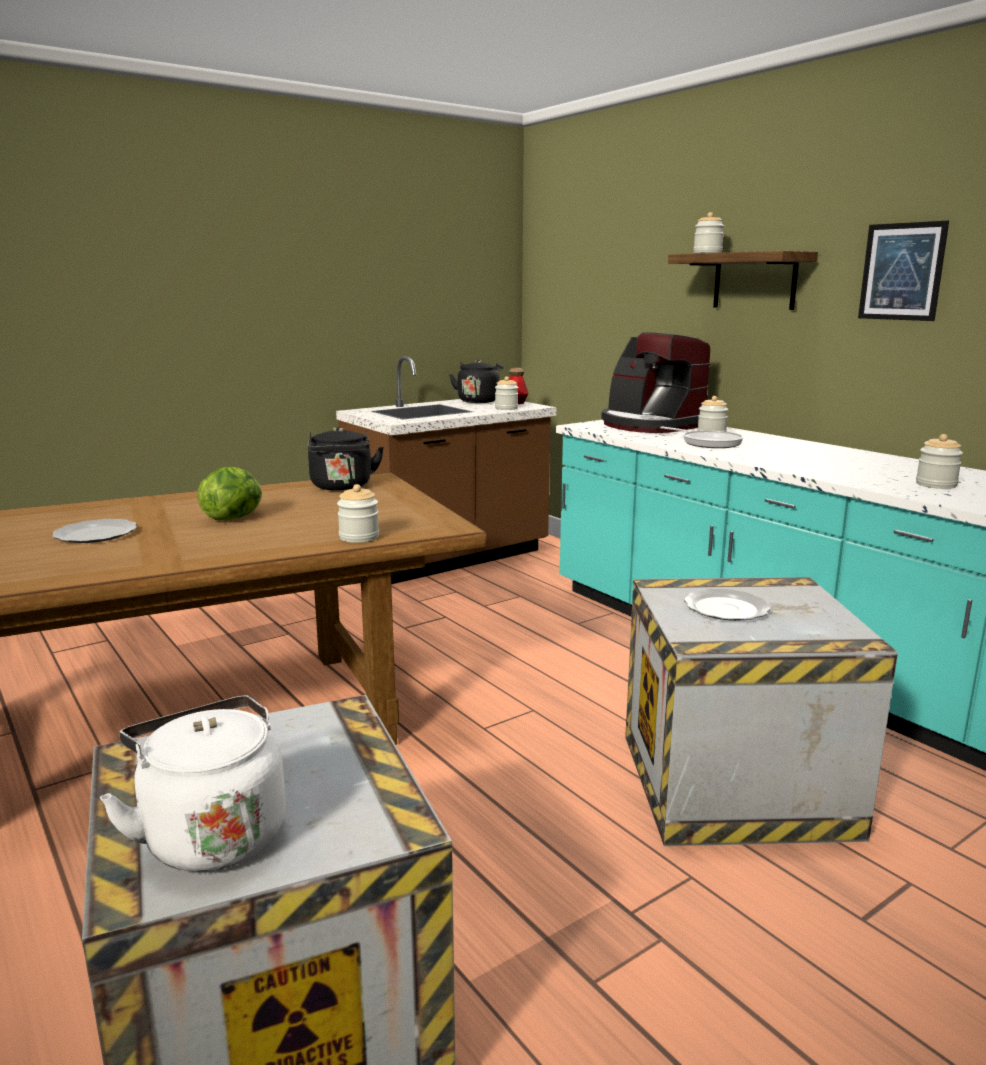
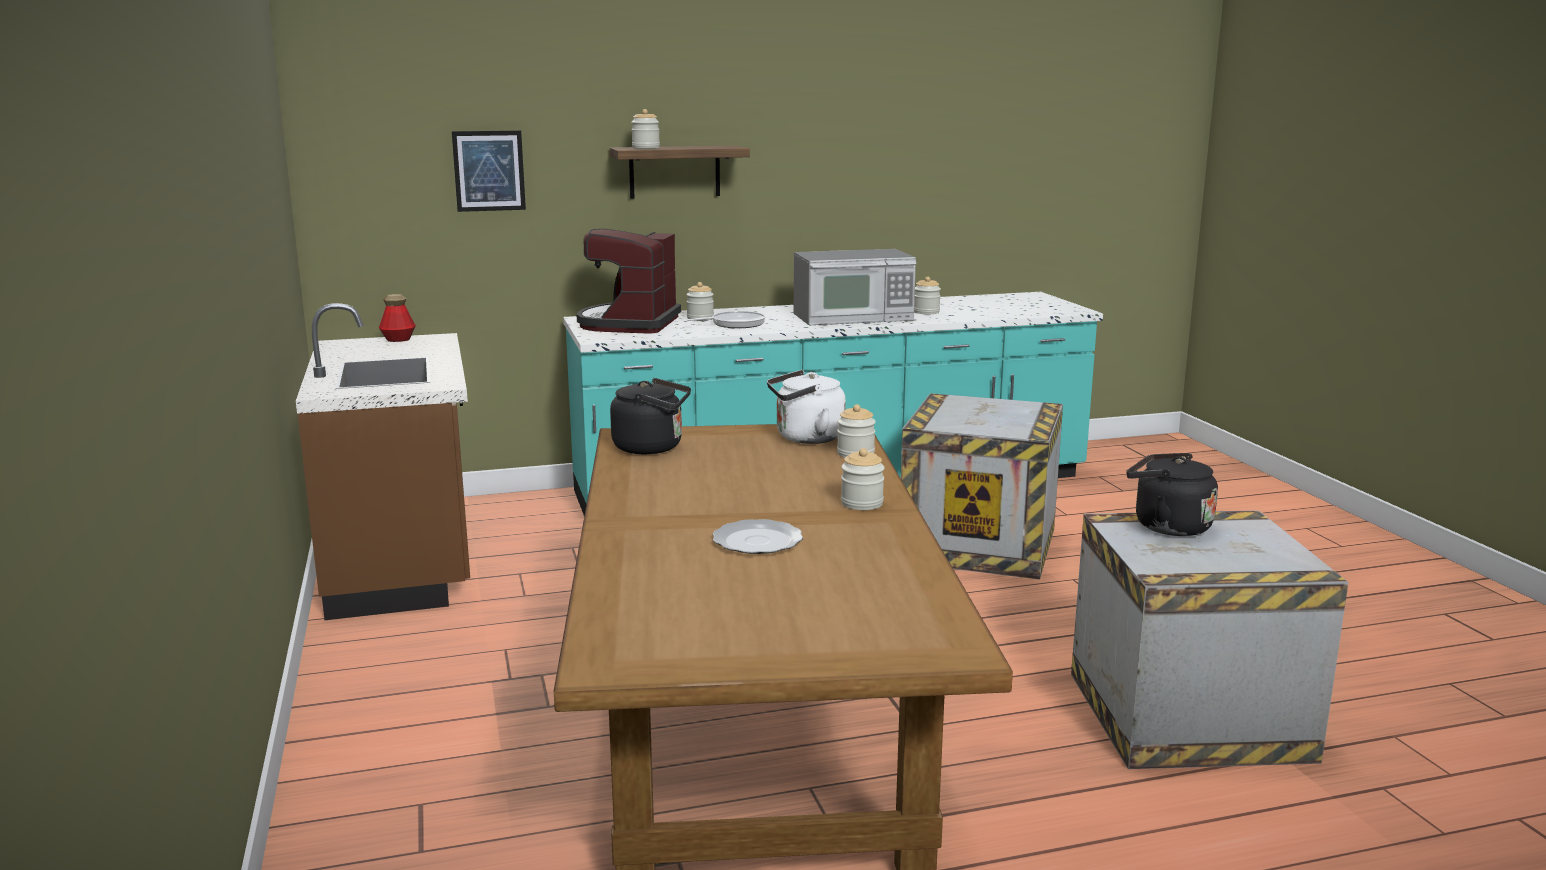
camera: 70 degrees left, 0 degrees up
white kettle [100,695,286,872] -> white kettle moved to [767,370,846,444]
lettuce [197,467,262,520] -> none
black kettle [449,360,504,403] -> black kettle moved to [1126,453,1218,536]
jar [495,377,518,410] -> jar moved to [841,448,885,510]
coffee machine [601,332,711,433] -> coffee machine turned 120 degrees clockwise [576,229,681,334]
plate [684,589,771,621] -> none
picture [858,221,949,321] -> picture moved to [452,130,526,212]
none -> microwave [794,249,916,325]

